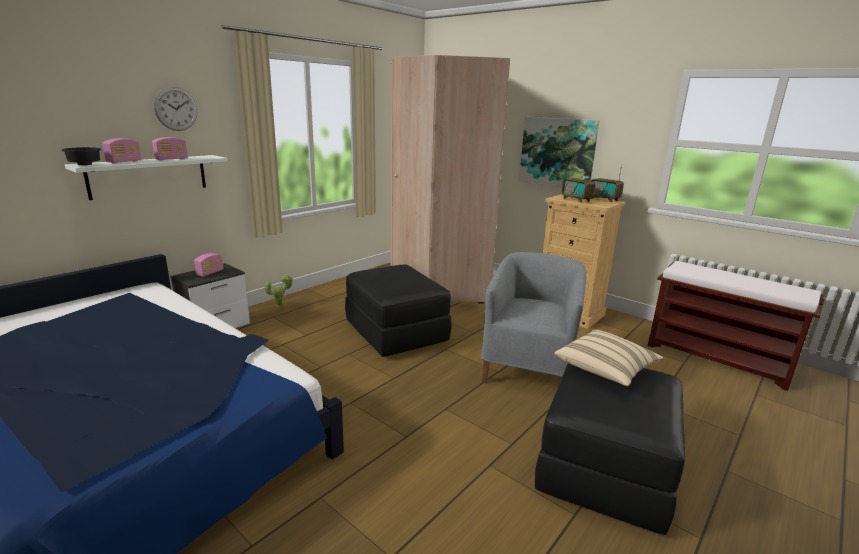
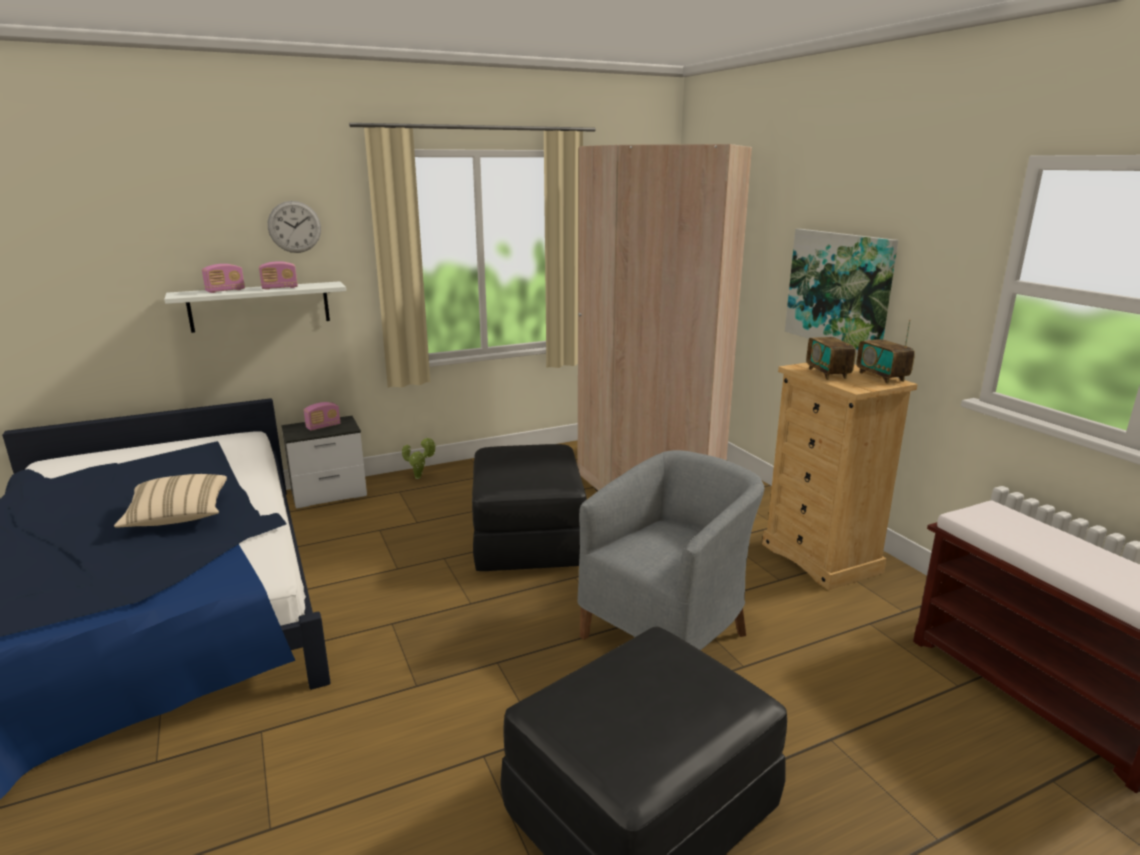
camera: 25 degrees right, 0 degrees up
black bowl [62,147,101,166] -> none
beige pillow [554,330,664,386] -> beige pillow moved to [114,474,227,528]

